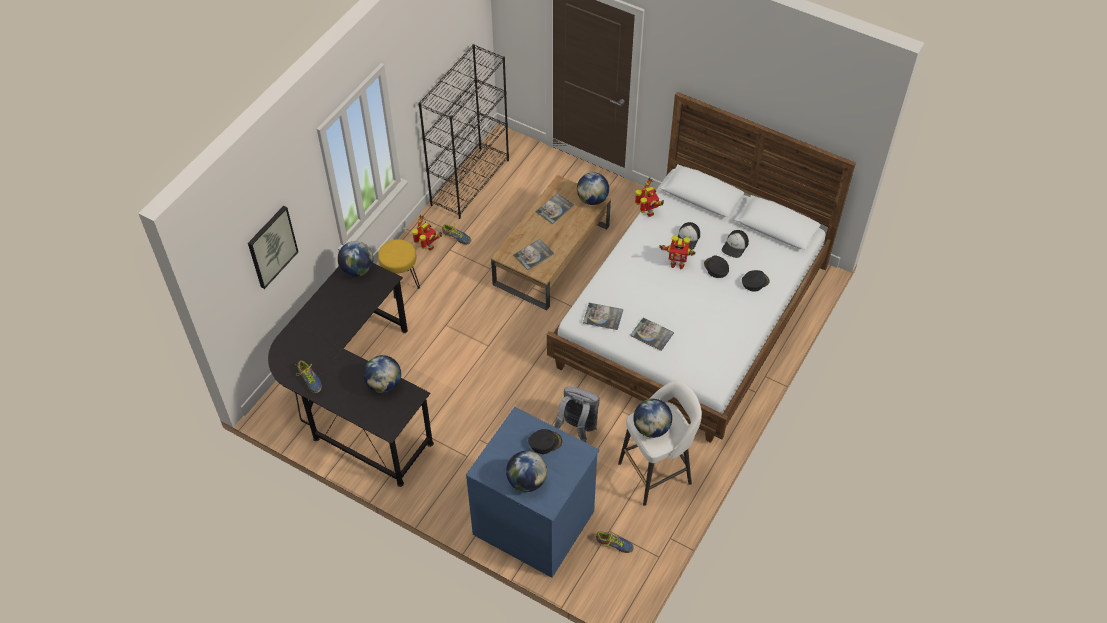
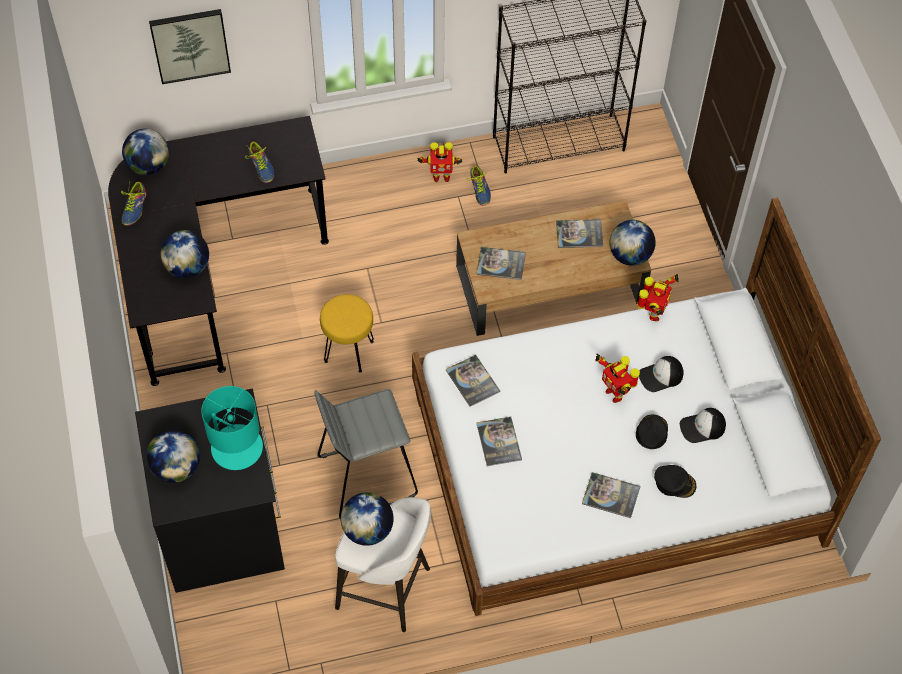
camera: 45 degrees right, 5 degrees up
globe [338,241,373,276] -> globe moved to [122,129,169,175]
yellow stool [378,239,420,299] -> yellow stool moved to [320,294,374,372]
toy robot [412,215,442,251] -> toy robot turned 90 degrees clockwise [417,142,462,182]
blue dresser [466,407,600,577] -> black dresser [135,389,285,593]
black cap [528,429,562,454] -> turquoise table lamp [201,386,263,470]
grey backpack [554,386,600,442] -> grey stool [314,389,418,519]
shoe [596,529,634,553] -> shoe moved to [245,141,274,183]
none -> book [582,472,640,518]

